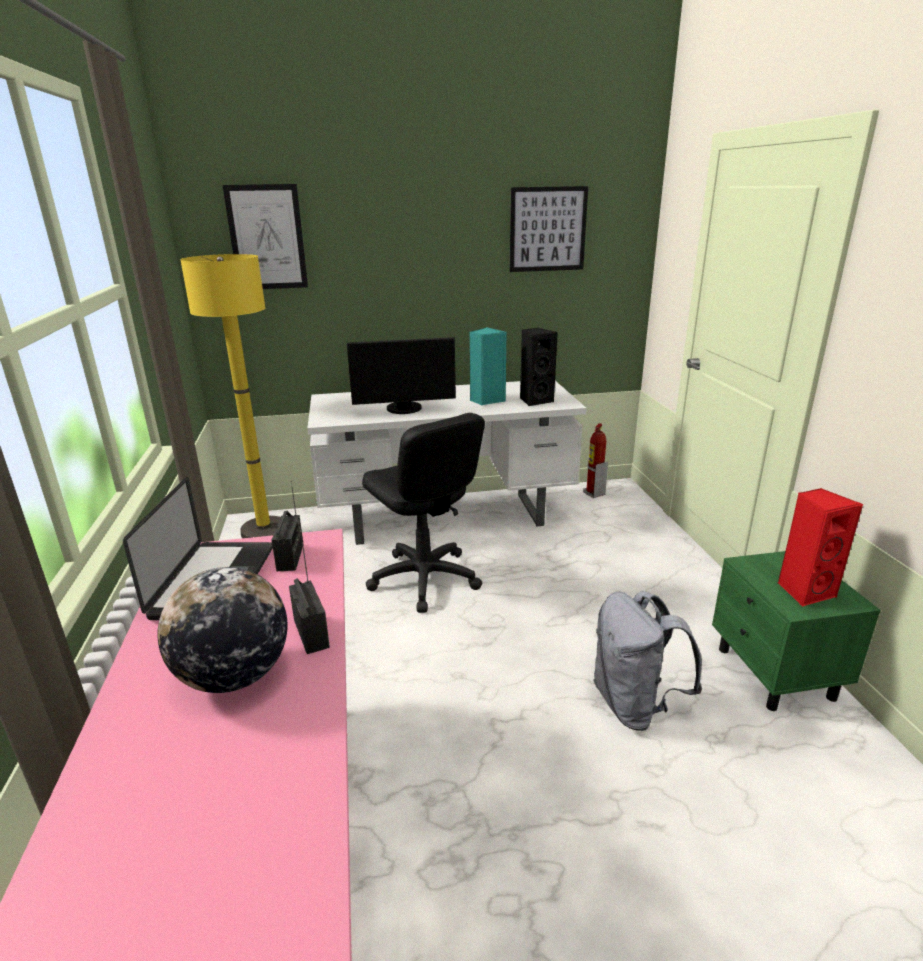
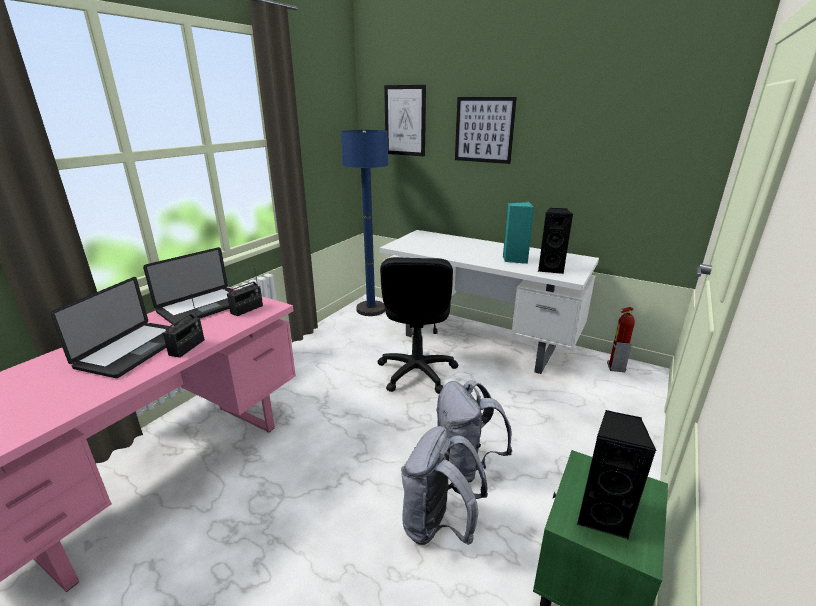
camera: 40 degrees right, 0 degrees up
globe [157,567,288,693] -> laptop [50,277,171,378]
yellow floor lamp [180,254,280,538] -> blue floor lamp [341,130,388,316]
monitor [347,337,456,414] -> none
picture [510,186,588,272] -> picture moved to [455,97,517,164]
red speaker [778,488,863,607] -> black speaker [577,410,656,540]
none -> grey backpack [436,380,512,482]

